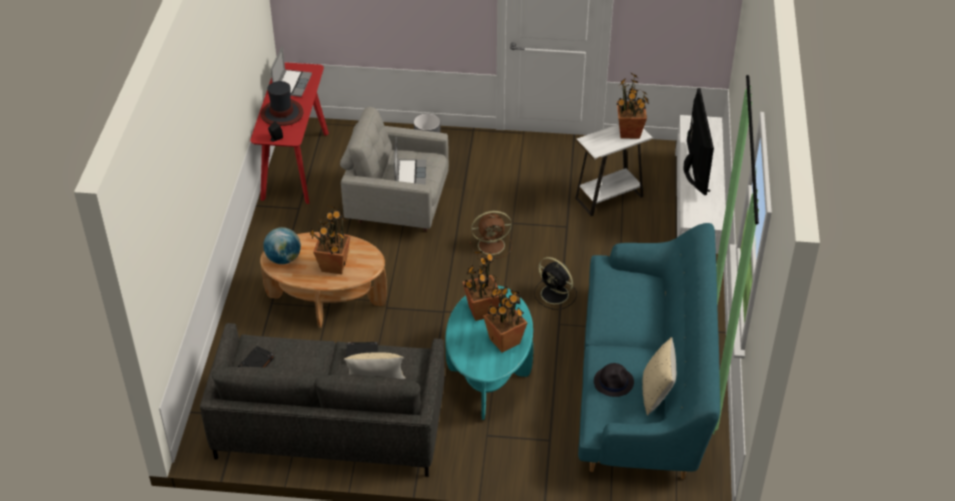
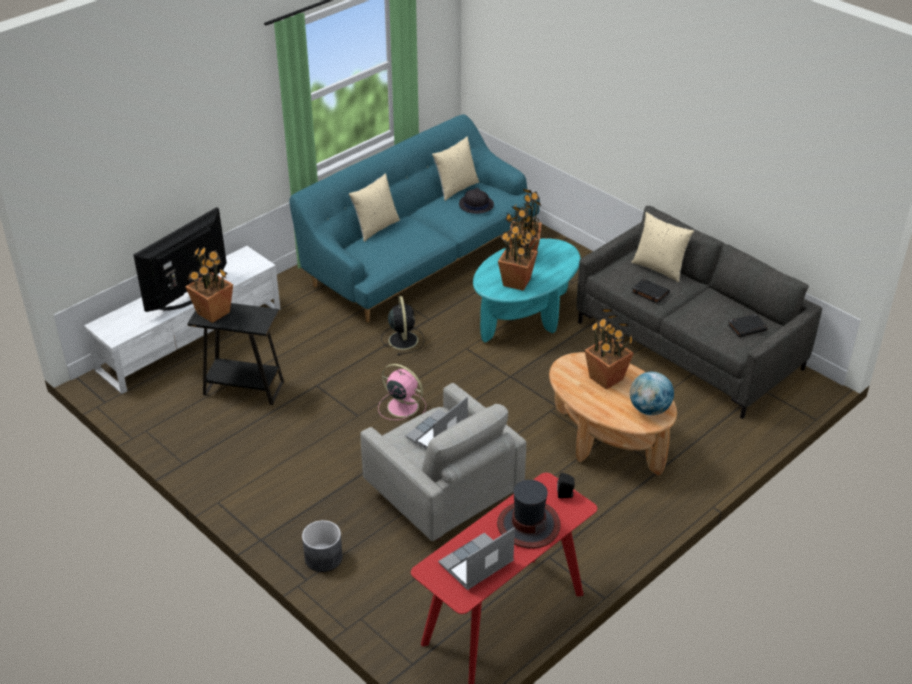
camera: 140 degrees left, 5 degrees down
brown fan [470,211,512,259] -> pink fan [378,364,426,420]
white side table [575,124,653,216] -> black side table [187,303,284,405]
none -> beige pillow [349,173,400,242]

